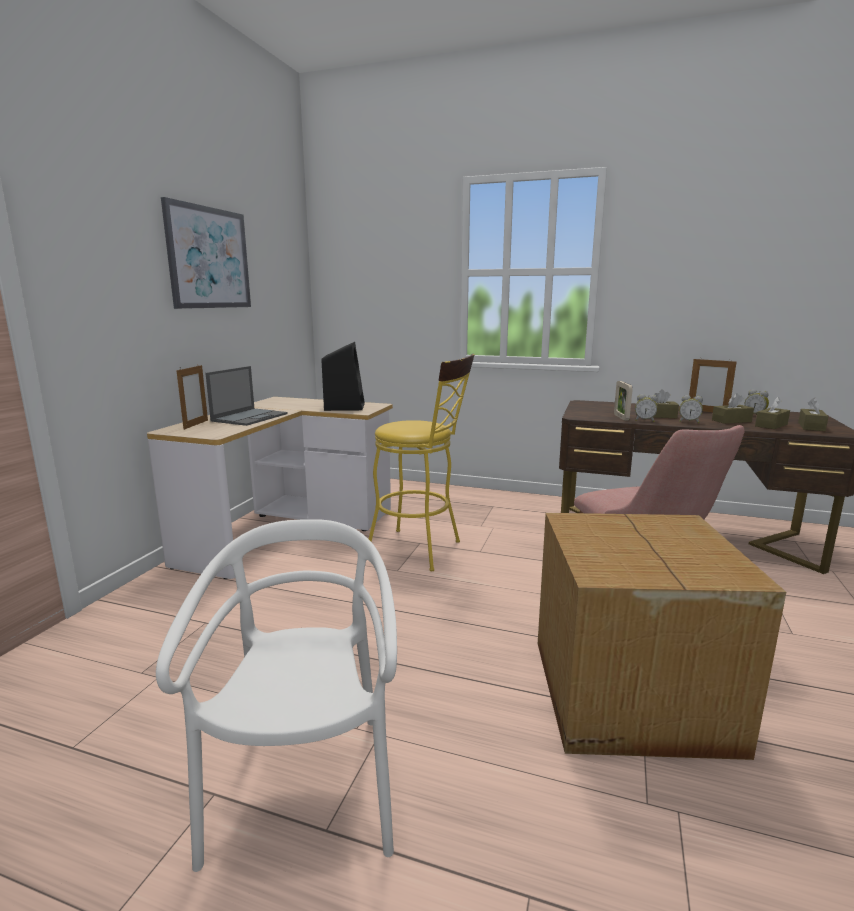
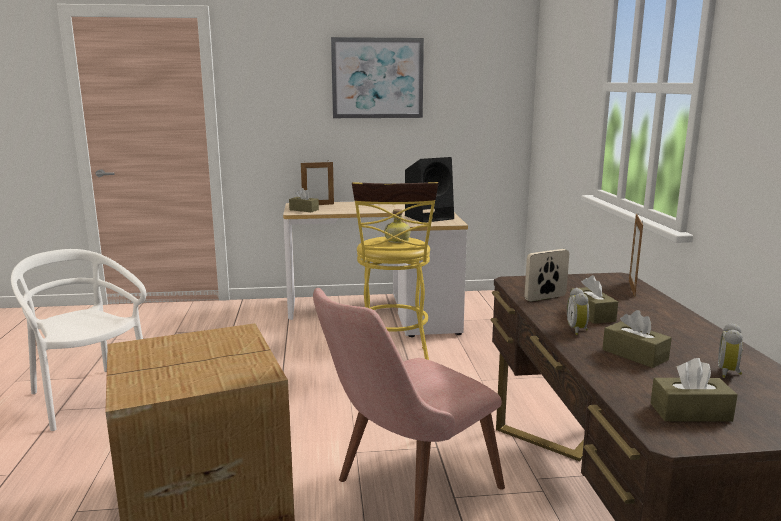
camera: 65 degrees right, 0 degrees up
white chair [156,519,397,872] -> white chair turned 105 degrees counterclockwise [11,249,146,431]
laptop [205,366,288,426] -> none
alarm clock [635,394,658,422] -> none
picture frame [689,359,736,412] -> picture frame moved to [629,214,643,297]
brown tissue box [755,397,790,429] -> brown tissue box moved to [289,188,319,212]
none -> bottle [385,209,411,243]

